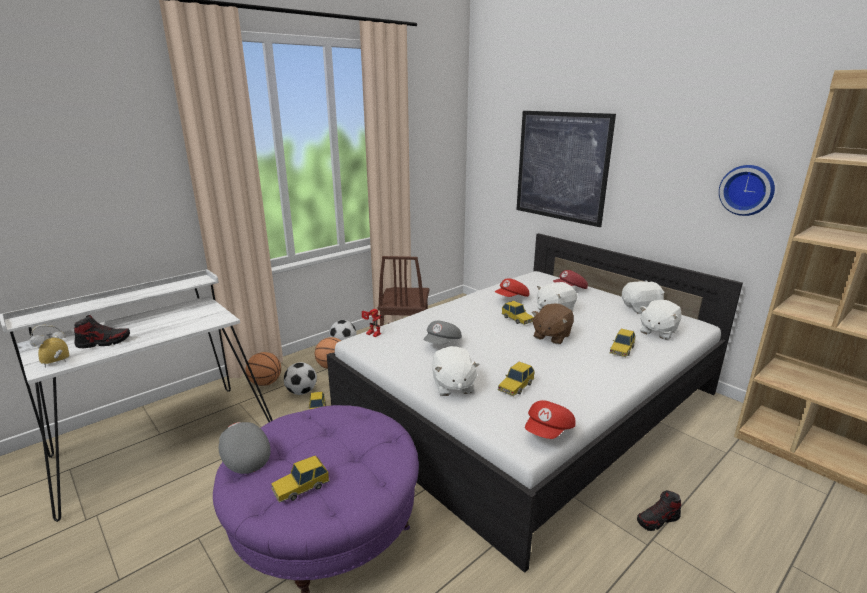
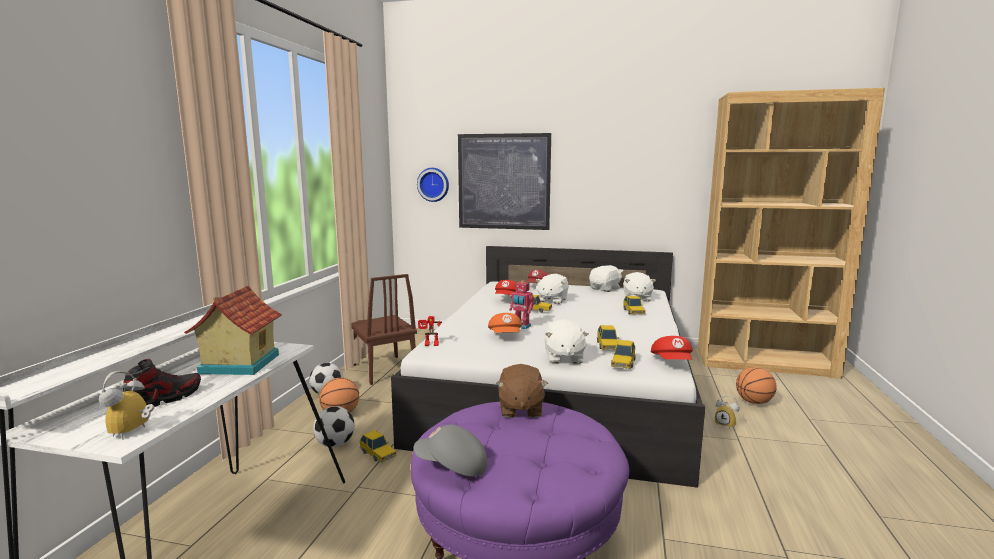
camera: 35 degrees left, 10 degrees down
basketball [246,352,281,386] -> basketball moved to [736,367,777,404]
toy car [271,456,330,503] -> toy car moved to [611,340,635,369]
grey cap [424,321,462,345] -> orange cap [488,313,522,333]
white plush toy [432,346,480,396] -> white plush toy turned 45 degrees clockwise [544,319,589,364]
brown plush toy [532,303,574,344] -> brown plush toy moved to [496,364,548,418]
shoe [637,490,681,531] -> alarm clock [715,395,739,429]
wall clock [719,165,775,216] -> wall clock moved to [417,168,449,202]
none -> toy house [184,286,282,375]
none -> toy robot [509,281,535,329]

